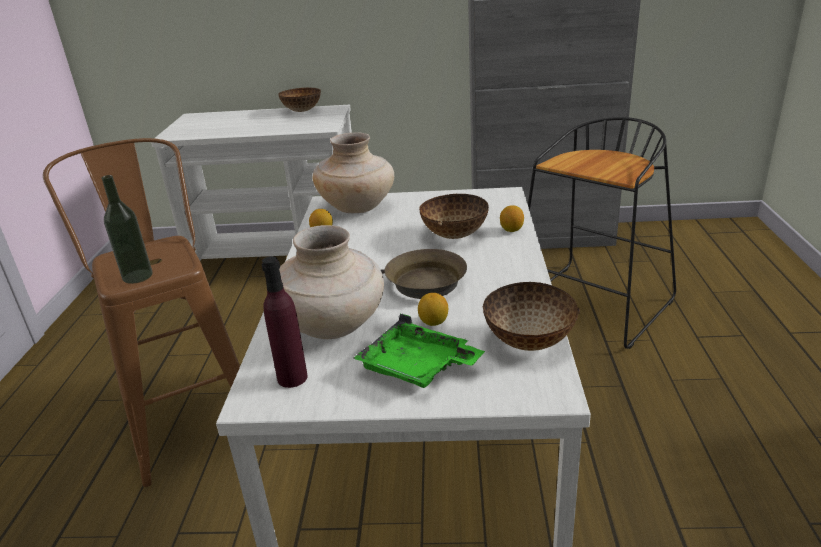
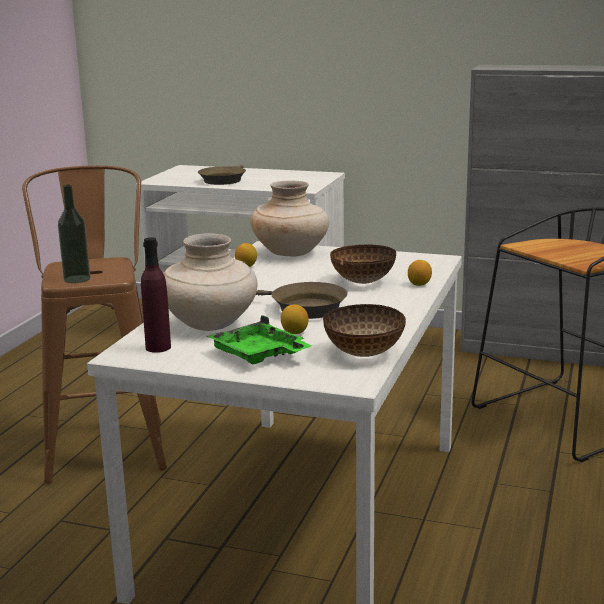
camera: 15 degrees right, 10 degrees down
bowl [278,88,321,112] -> none
none -> brown frying pan [198,165,246,185]

